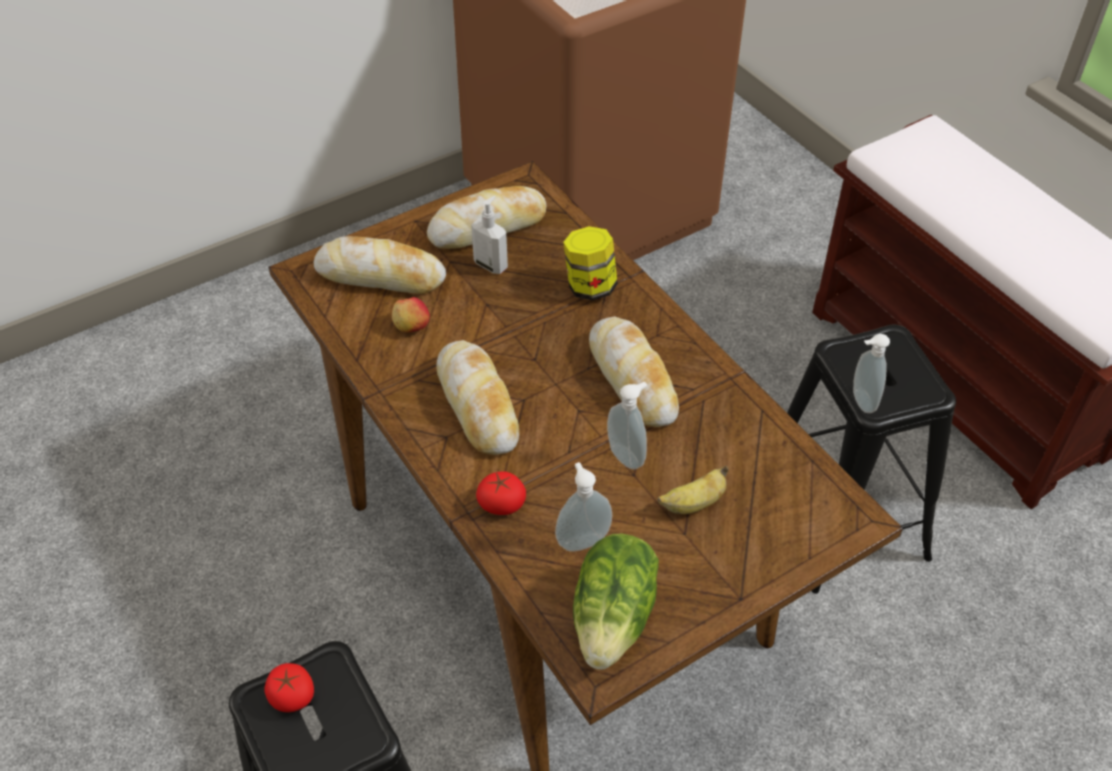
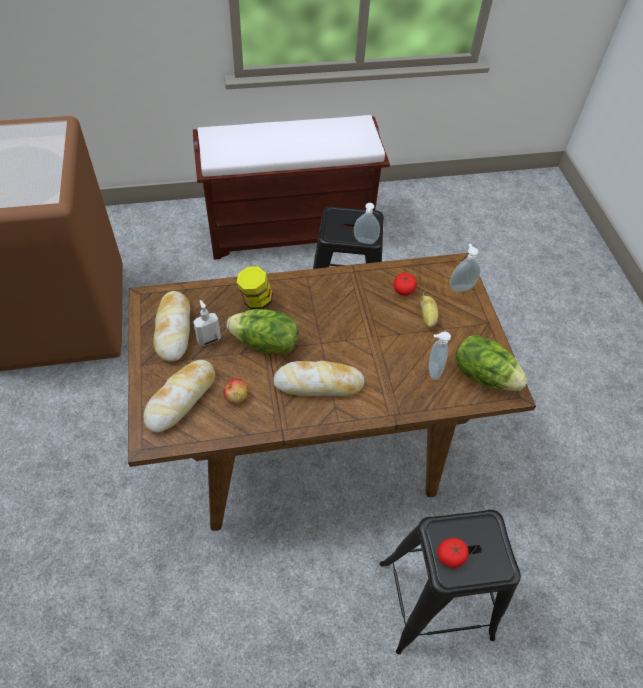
camera: 70 degrees left, 5 degrees up
tomato [476,471,526,515] -> tomato moved to [393,273,417,296]
bread [589,316,679,427] -> none
soap dispenser [607,382,647,470] -> soap dispenser moved to [450,244,480,292]
none -> lettuce [227,309,299,354]

